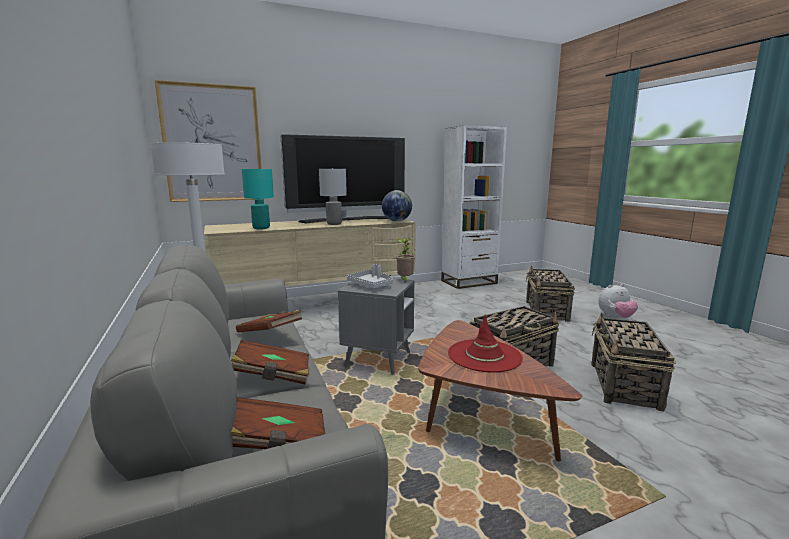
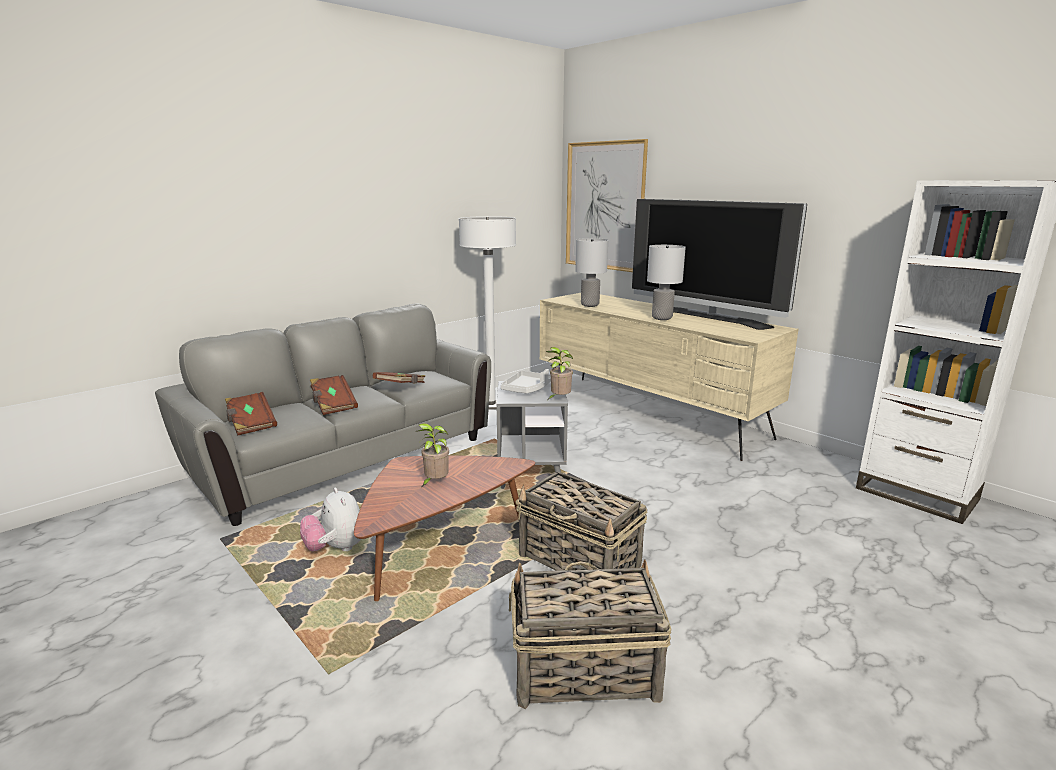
camera: 70 degrees right, 5 degrees up
turquoise table lamp [242,168,274,229] -> grey table lamp [575,238,608,307]
globe [382,190,412,222] -> none
red hat [448,315,523,372] -> potted plant [418,423,449,486]
basket [526,265,575,322] -> none
plush toy [598,284,638,318] -> plush toy moved to [300,487,361,552]

